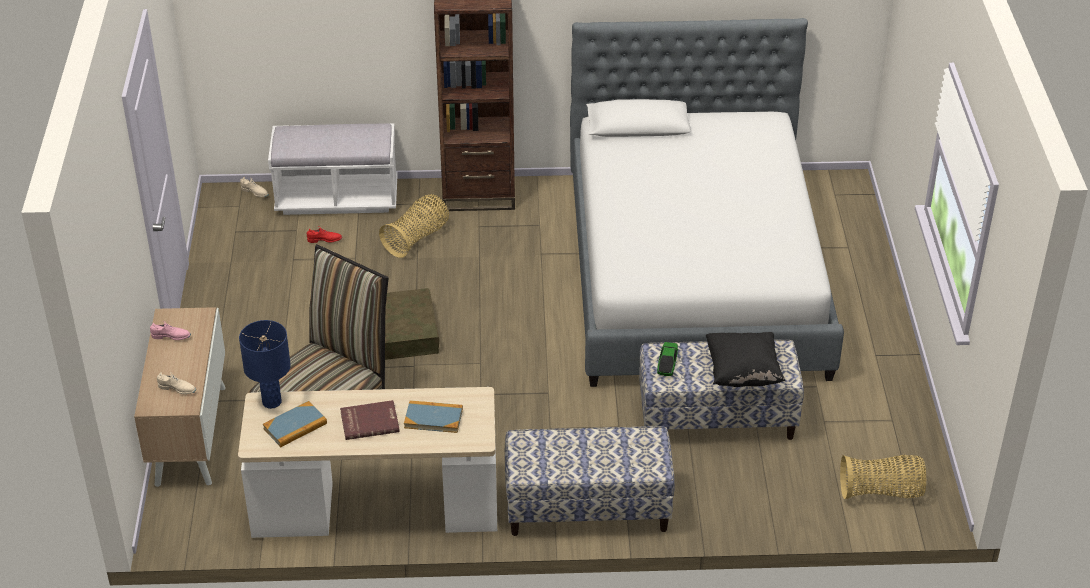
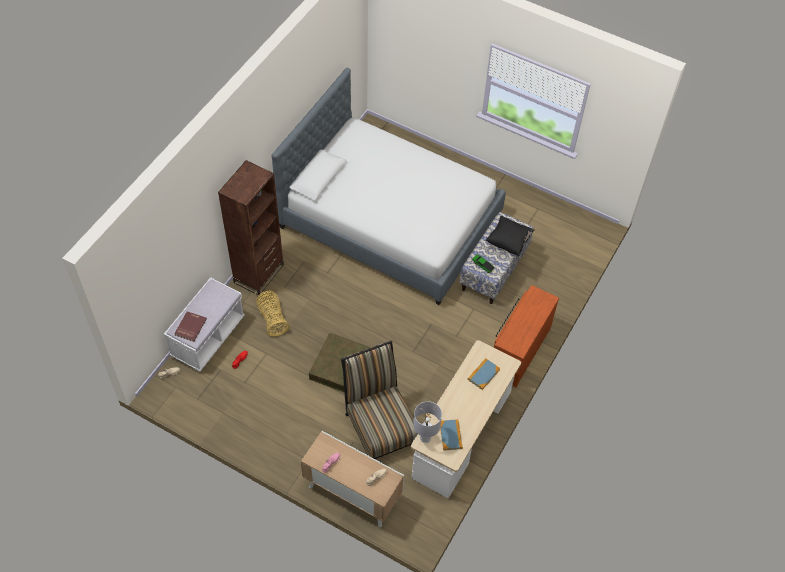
camera: 60 degrees left, 15 degrees up
blue table lamp [239,320,291,409] -> grey table lamp [413,401,442,443]
red book [340,400,400,440] -> red book moved to [174,311,207,342]
bench [505,426,675,536] -> brown dresser [494,285,559,387]
basket [840,455,926,499] -> none

